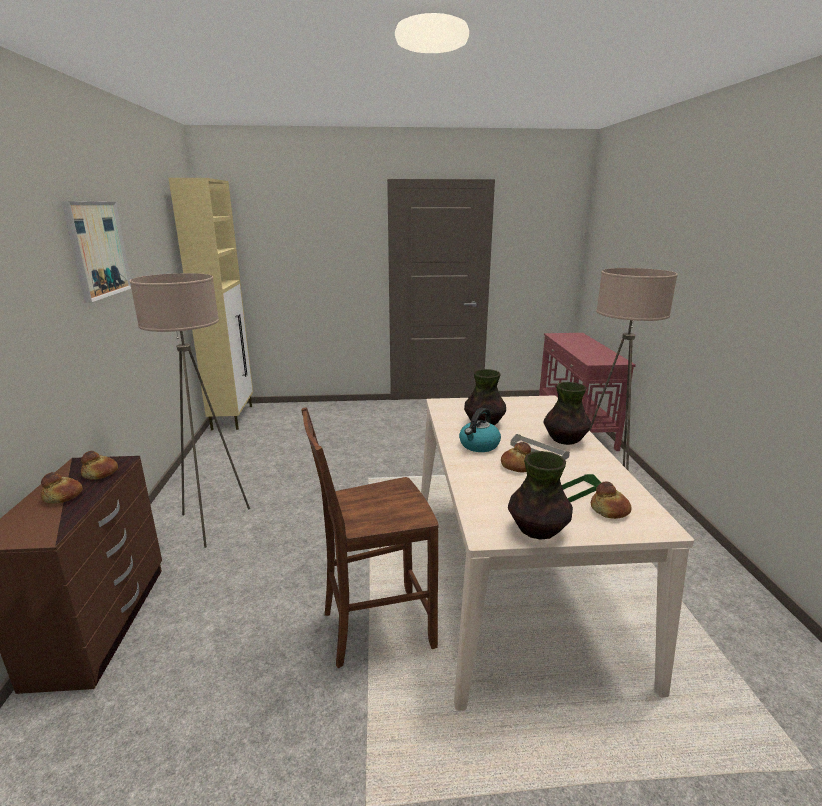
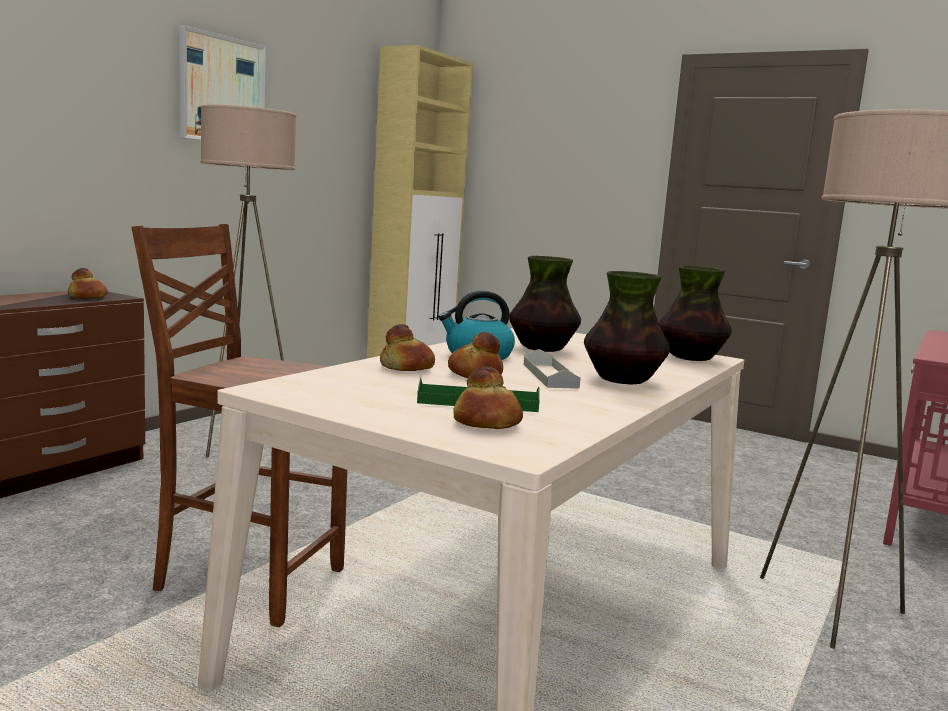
camera: 35 degrees right, 10 degrees down
bread [41,472,83,504] -> bread moved to [380,324,435,371]
vase [508,451,573,540] -> vase moved to [659,266,732,361]

